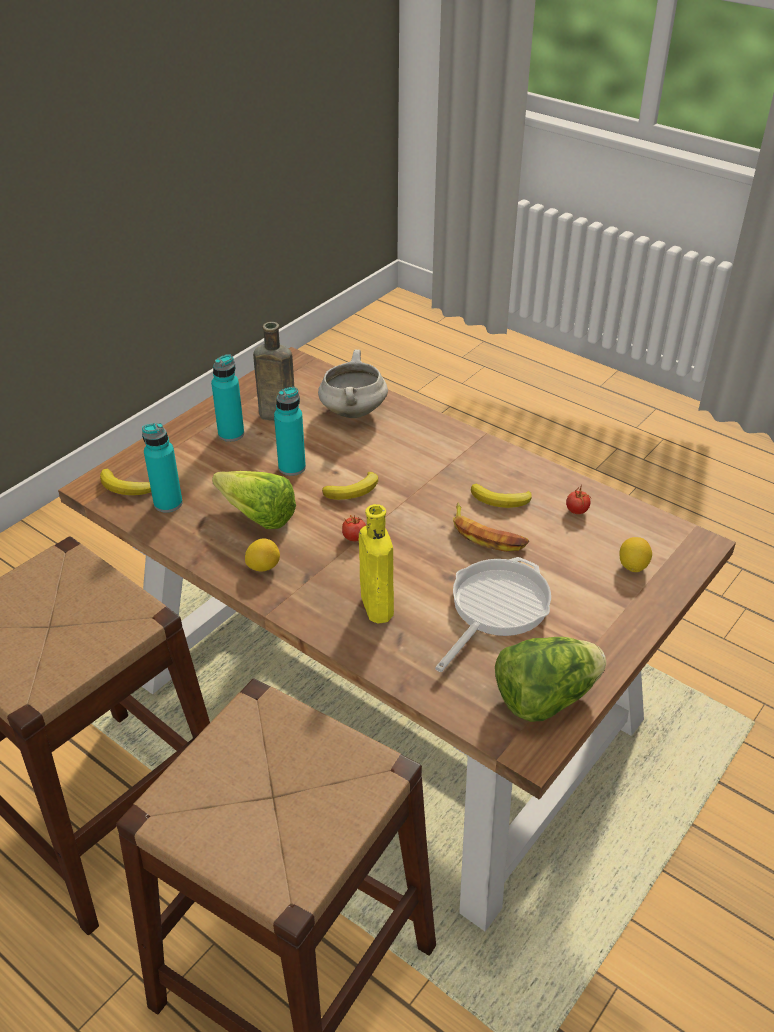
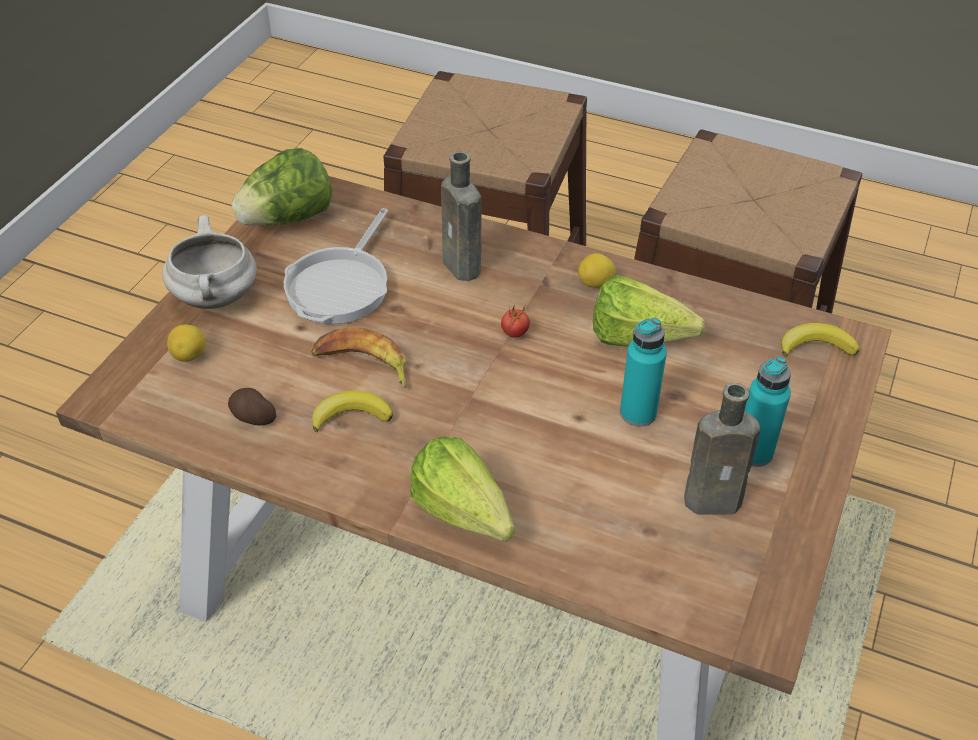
camera: 165 degrees right, 5 degrees up
turquoise bottle [142,423,183,513] -> none
white cooking pot [318,349,388,418] -> white cooking pot moved to [162,215,257,309]
banana [322,472,378,500] -> none
yellow bottle [358,504,394,624] -> brown bottle [441,151,482,281]
tomato [566,484,591,514] -> potato [228,388,277,425]
none -> lettuce [410,436,515,542]

